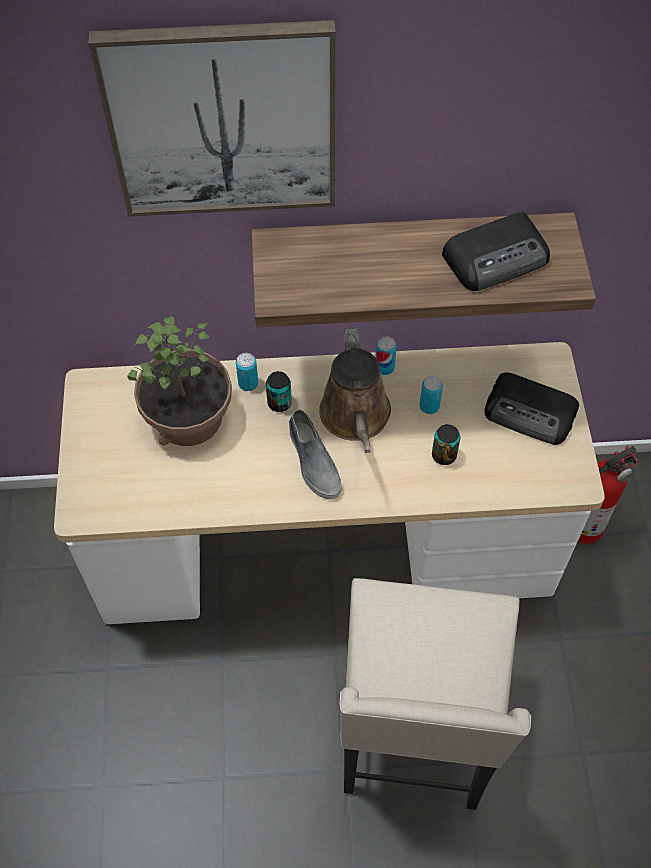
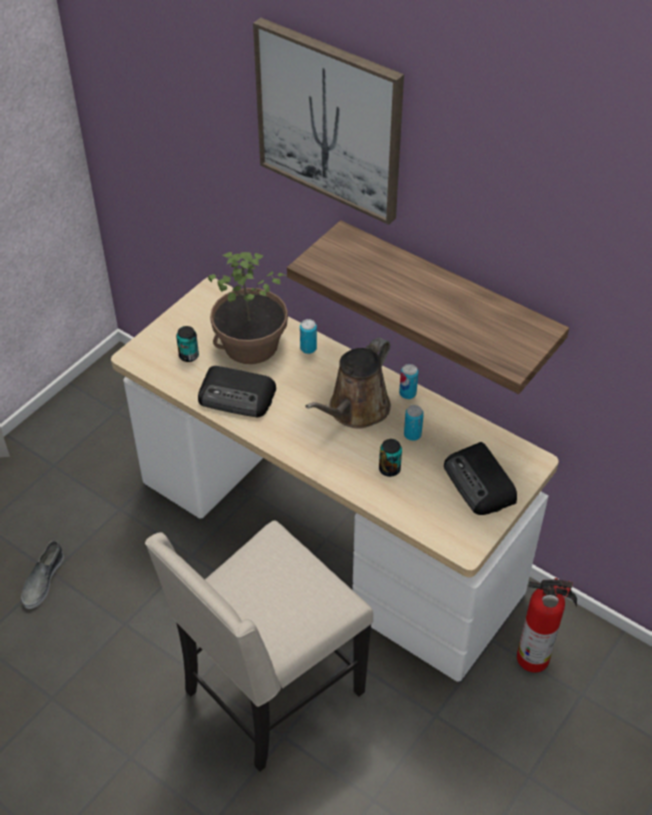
camera: 40 degrees right, 10 degrees down
can [266,371,292,412] -> can moved to [176,326,199,362]
grey shoe [289,410,341,500] -> grey shoe moved to [21,541,64,609]
radio [442,212,550,291] -> radio moved to [198,366,276,417]

